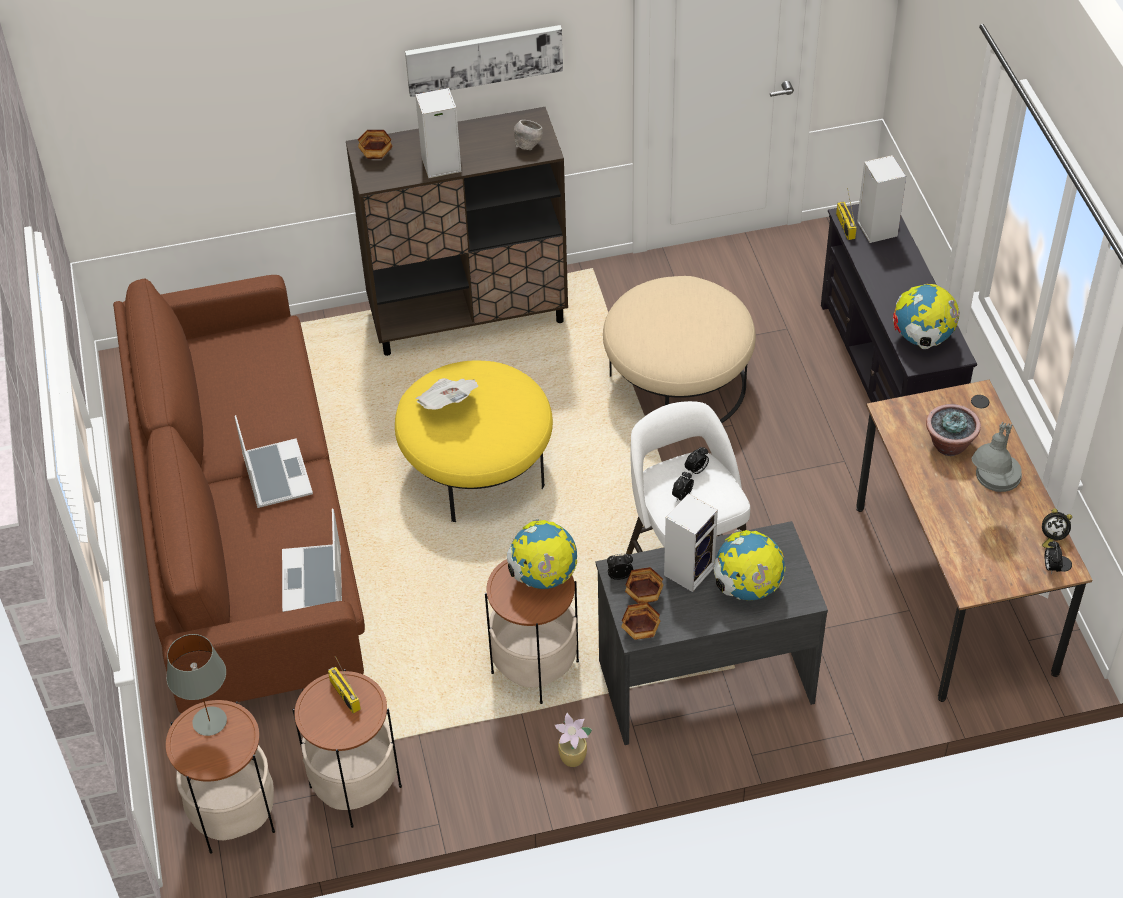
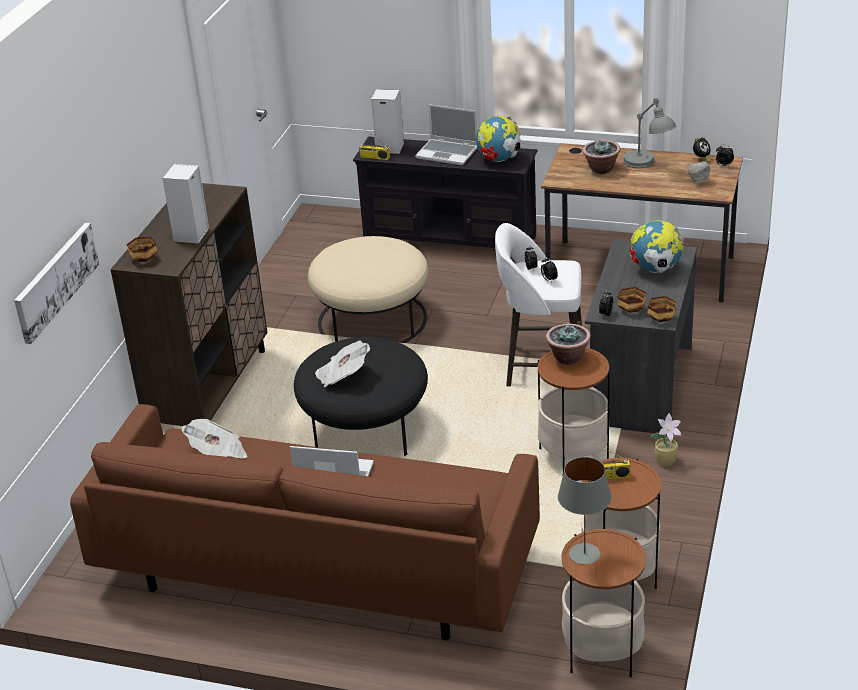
camera: 60 degrees left, 15 degrees down
laptop [282,508,342,612] -> laptop moved to [415,104,477,165]
yellow ottoman [395,361,553,522] -> black ottoman [294,337,428,456]
picture [405,25,563,97] -> picture moved to [14,223,100,344]
globe [507,519,578,589] -> potted plant [546,324,591,365]
grey bowl [514,120,543,151] -> grey bowl moved to [688,162,710,184]
speaker [664,493,718,592] -> none
none -> newspaper [182,419,247,458]

